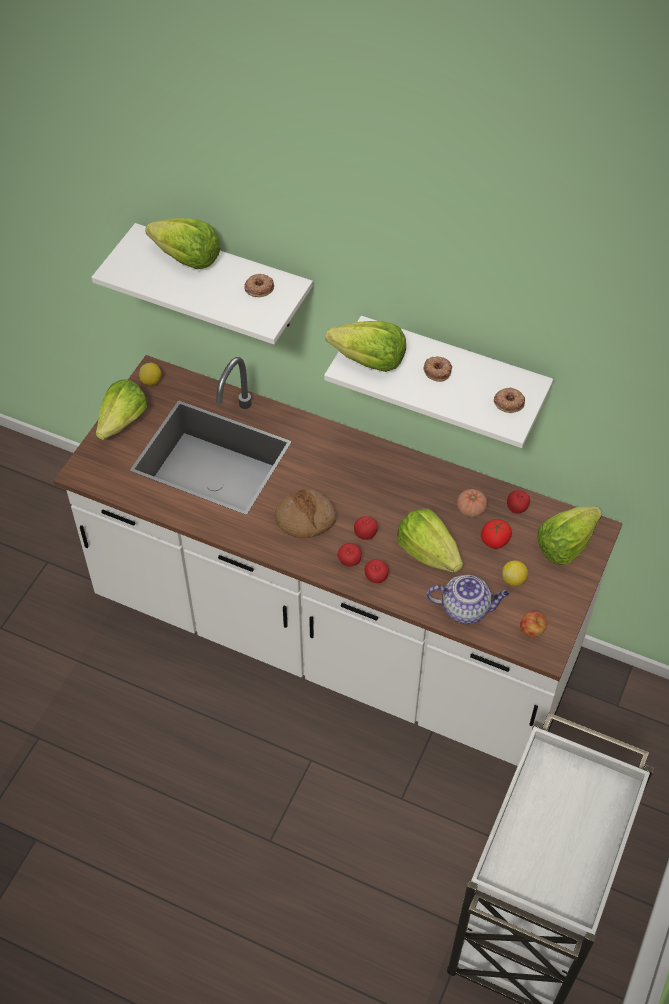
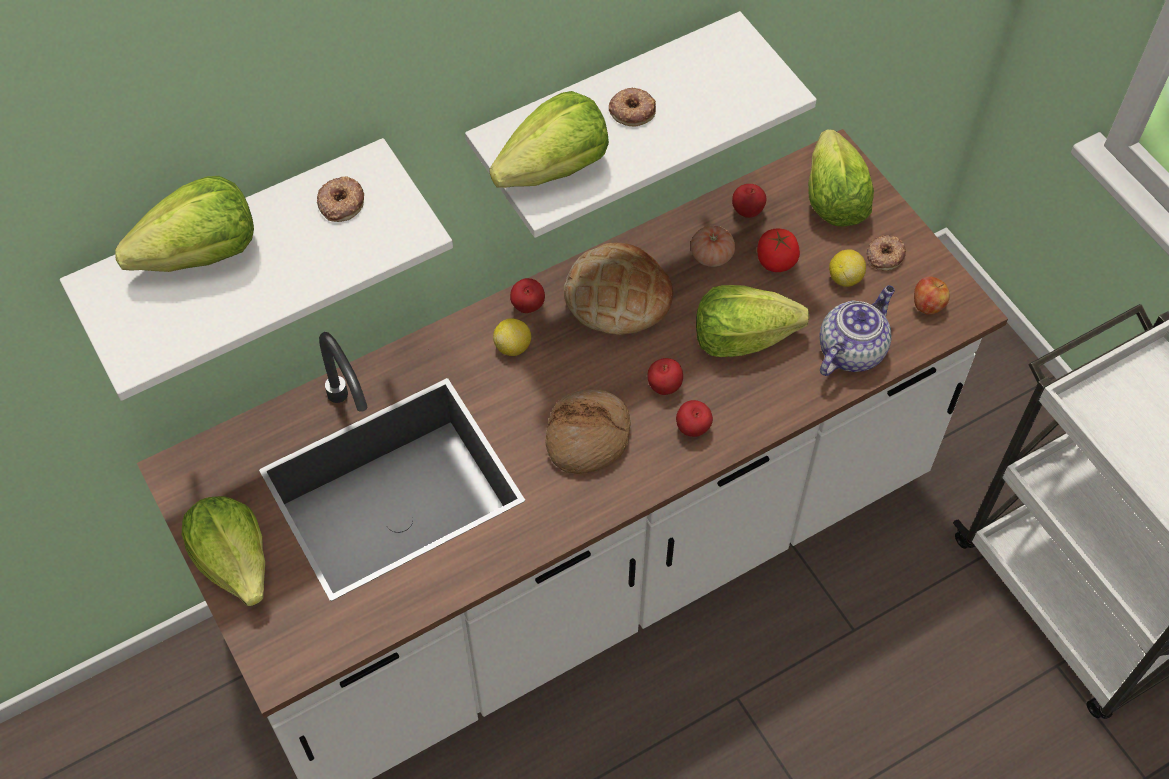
camera: 55 degrees left, 5 degrees up
lemon [139,363,162,385] -> lemon moved to [493,318,531,356]
apple [364,559,389,583] -> apple moved to [510,278,545,313]
donut [494,388,525,413] -> donut moved to [867,235,906,271]
none -> bread [564,243,673,335]

